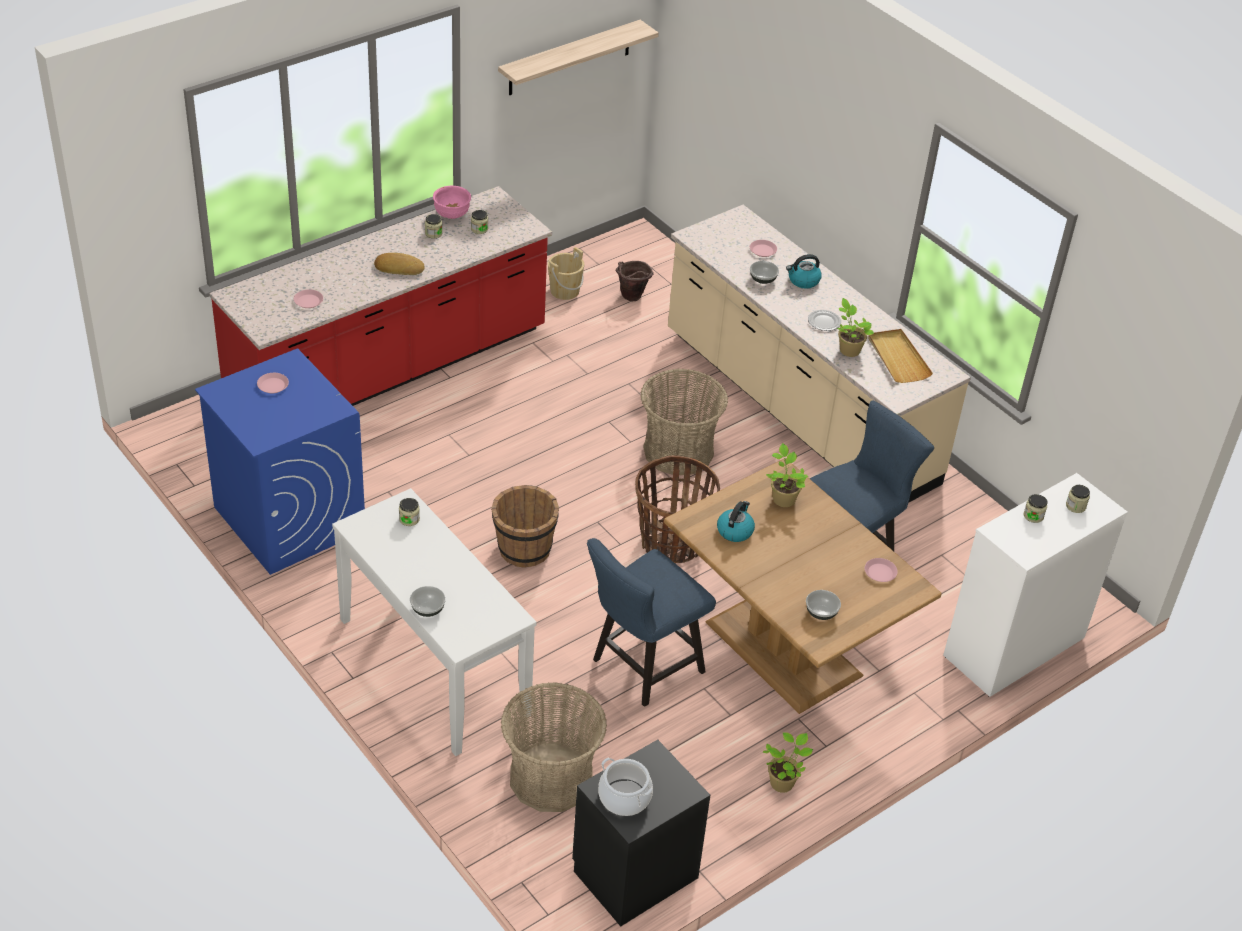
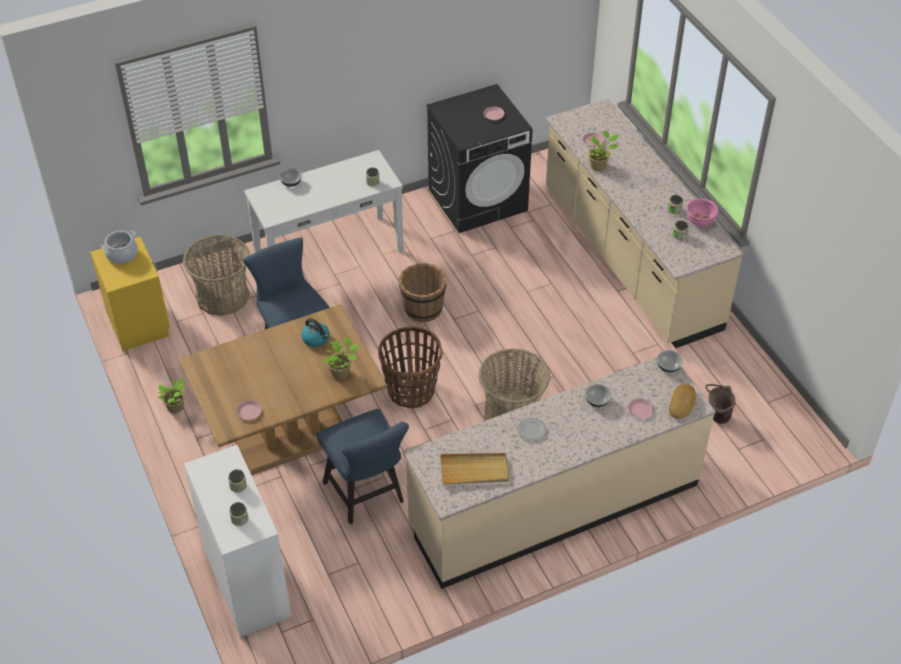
camera: 105 degrees right, 5 degrees up
blue washing machine [195,349,365,575] -> black washing machine [426,84,533,233]
red counter [210,186,552,406] -> beige counter [546,99,743,348]
bread [374,253,425,275] -> bread moved to [669,384,696,419]
shelf [498,20,659,95] -> none
beige bucket [548,247,584,300] -> none
black nightstand [572,740,710,926] -> yellow nightstand [90,237,170,351]
kettle [786,254,822,289] -> none
bowl [806,590,841,620] -> bowl moved to [657,350,683,373]
potted plant [837,298,874,357] -> potted plant moved to [587,130,618,171]

